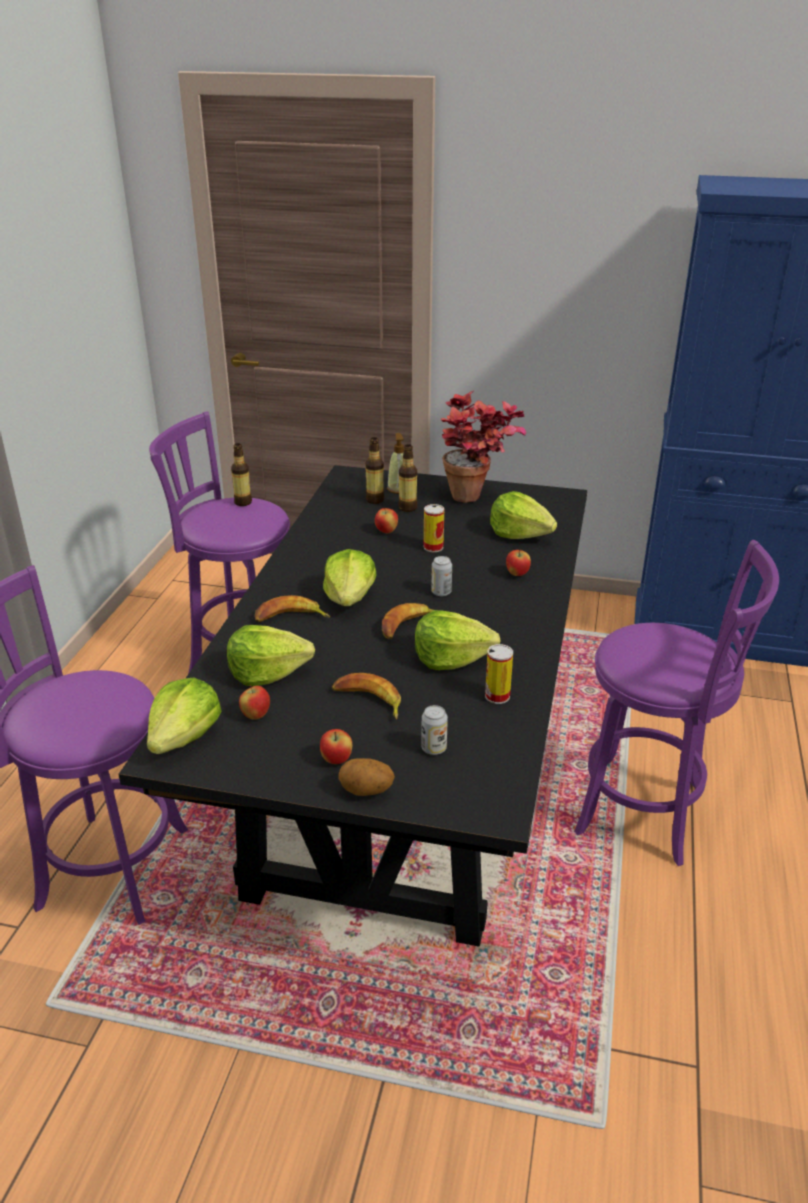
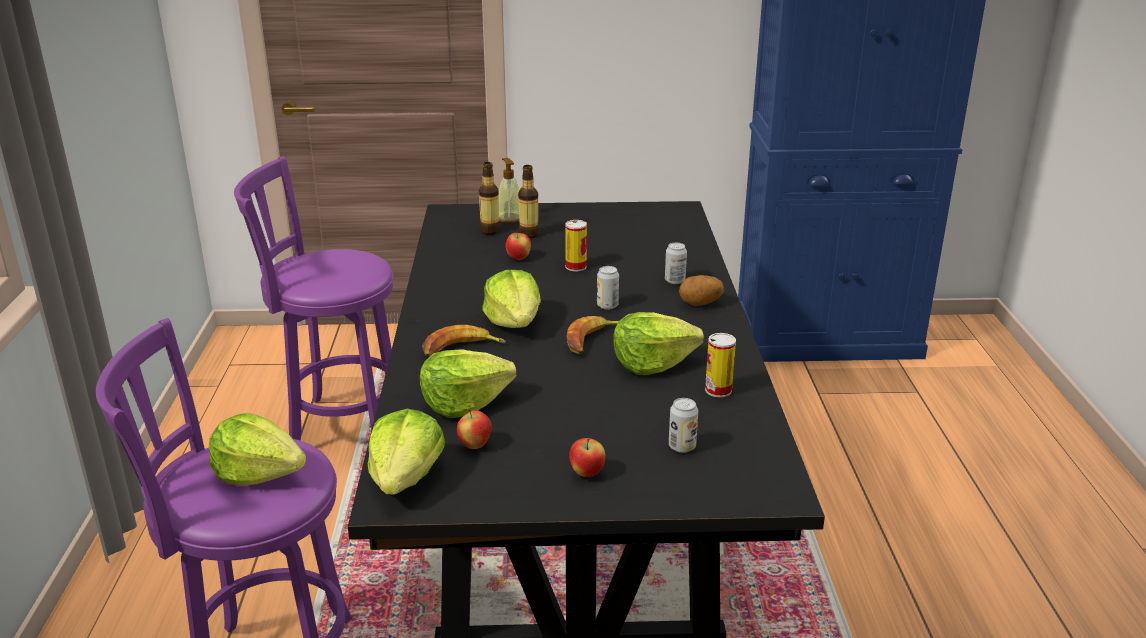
camera: 15 degrees left, 5 degrees down
bottle [231,443,252,506] -> none
banana [332,673,401,720] -> none
potato [338,758,395,796] -> potato moved to [679,275,724,306]
potted plant [441,391,526,503] -> none
lettuce [490,491,557,539] -> lettuce moved to [209,413,306,486]
apple [506,549,531,576] -> can [665,243,687,284]
purple stool [574,540,779,866] -> none

